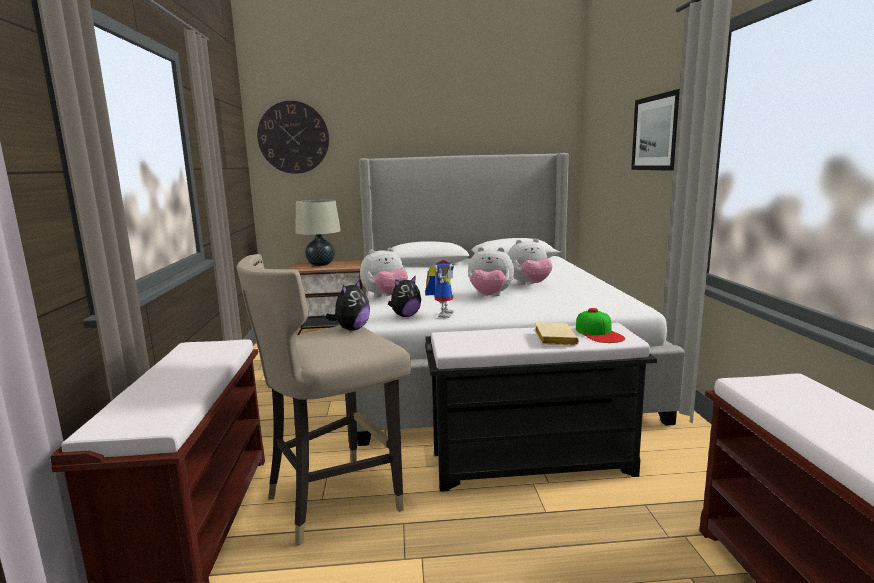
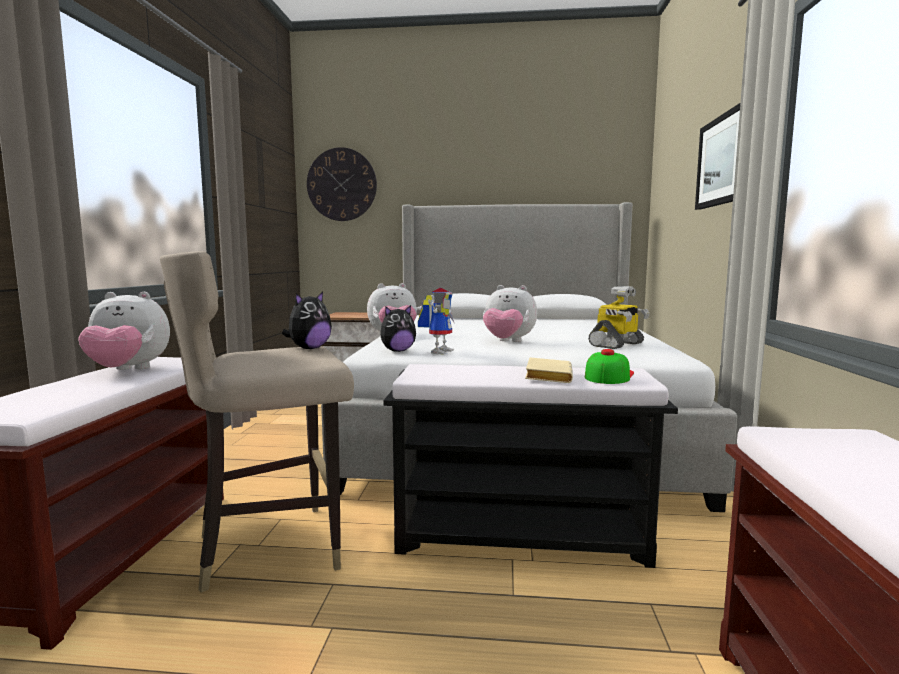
camera: 10 degrees right, 5 degrees down
beige table lamp [295,200,341,266] -> none
plush toy [508,238,553,285] -> plush toy moved to [78,292,170,370]
cap [576,308,625,343] -> cap turned 150 degrees counterclockwise [585,349,634,384]
none -> toy robot [588,286,650,349]

